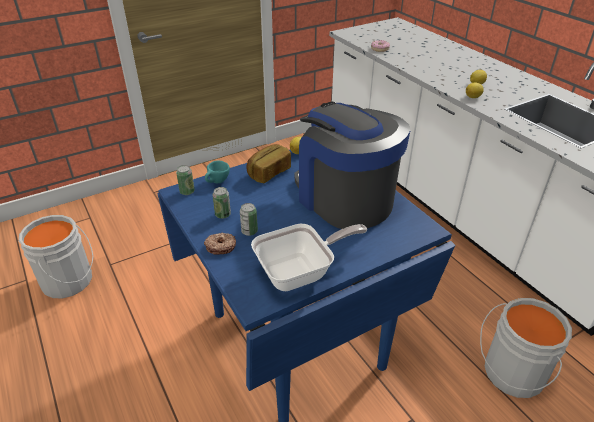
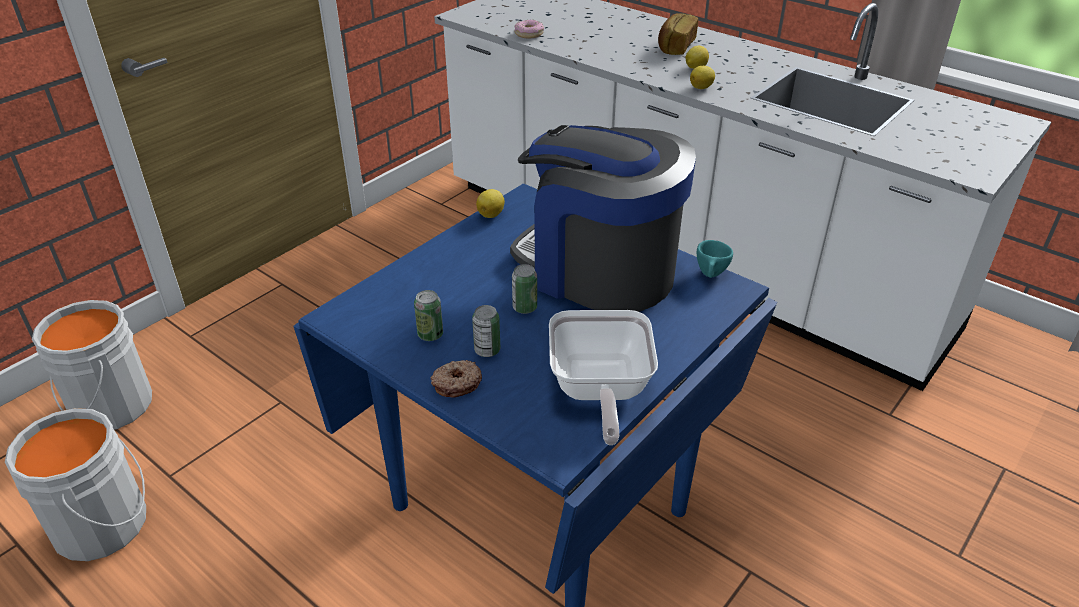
camera: 20 degrees left, 0 degrees up
can [176,165,195,195] -> can moved to [512,264,537,314]
turquoise cup [205,160,230,183] -> turquoise cup moved to [697,240,733,278]
bread [246,144,291,184] -> bread moved to [658,13,698,55]
frying pan [251,224,367,291] -> frying pan turned 135 degrees clockwise [549,310,658,445]
grey bucket [480,298,572,398] -> grey bucket moved to [32,300,152,430]

